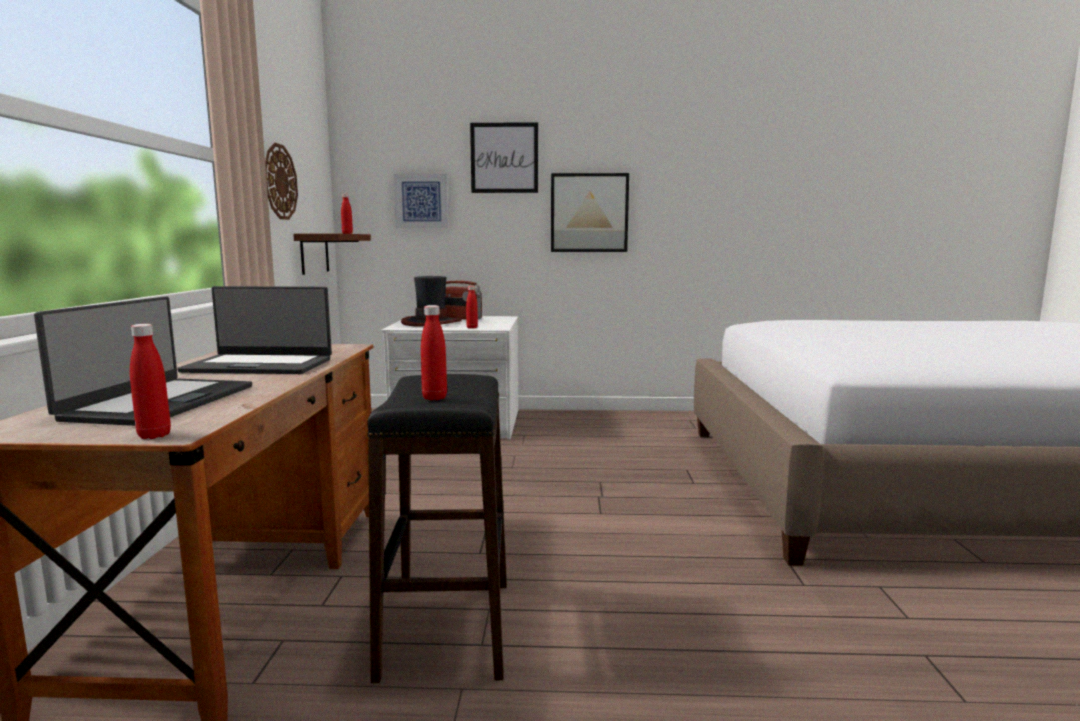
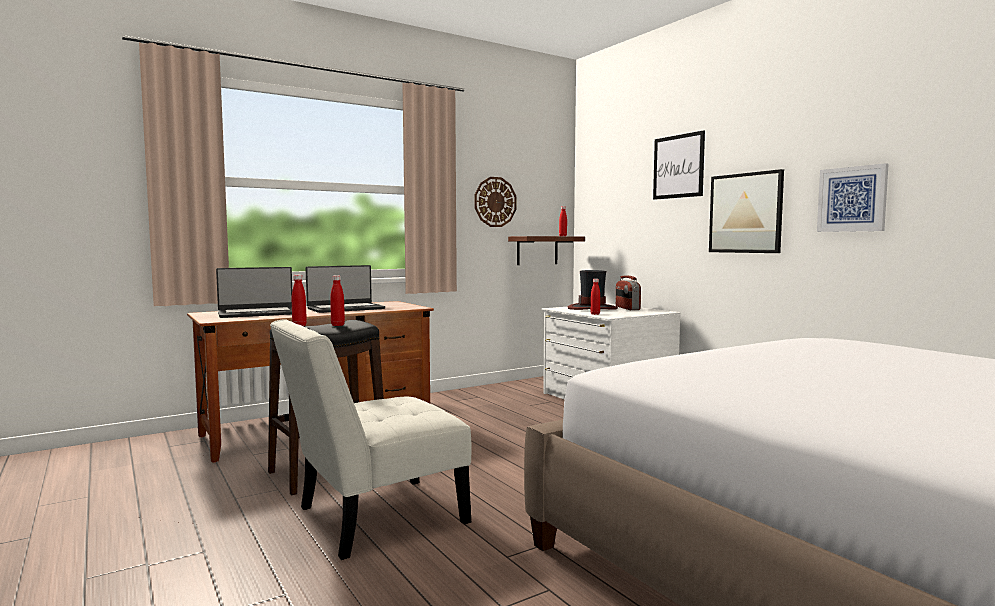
camera: 55 degrees right, 5 degrees down
red bottle [130,324,171,439] -> red bottle moved to [330,275,345,326]
laptop [177,286,332,374] -> laptop turned 90 degrees counterclockwise [306,265,385,313]
picture [394,174,449,228] -> picture moved to [817,163,889,232]
none -> white chair [270,319,472,560]

